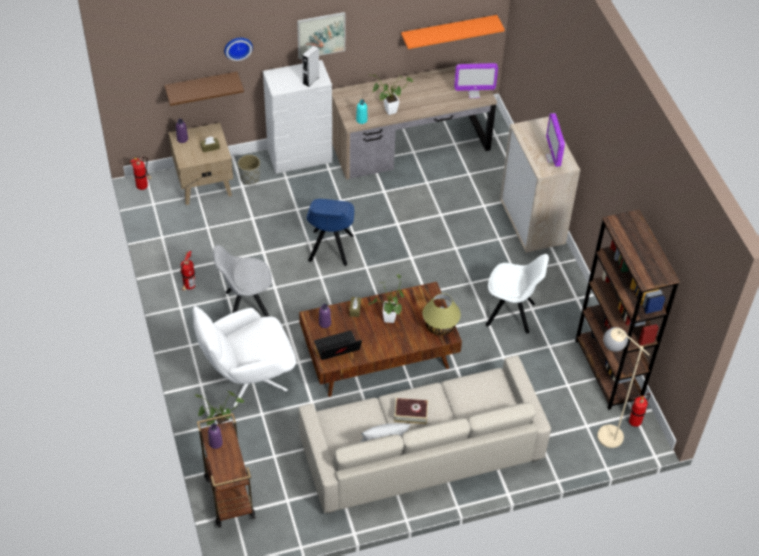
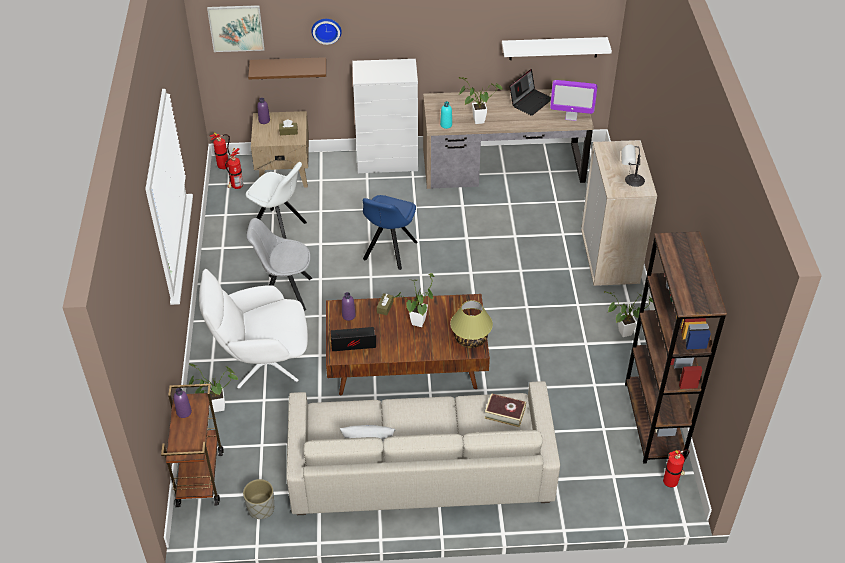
camera: 15 degrees right, 5 degrees down
fire extinguisher [180,251,196,291] -> fire extinguisher moved to [225,148,243,189]
grey planter [238,155,260,185] -> grey planter moved to [243,479,274,519]
picture [297,12,345,59] -> picture moved to [207,5,265,52]
grey speaker [302,45,319,87] -> none
book [394,398,428,424] -> book moved to [484,393,526,427]
orange shelf [401,15,505,49] -> white shelf [502,37,612,60]
white chair [486,254,549,334] -> white chair moved to [246,162,307,239]
monitor [546,113,565,167] -> table lamp [621,145,645,187]
beige floor lamp [597,327,650,448] -> none
none -> laptop [509,69,551,116]
none -> potted plant [604,291,653,337]

